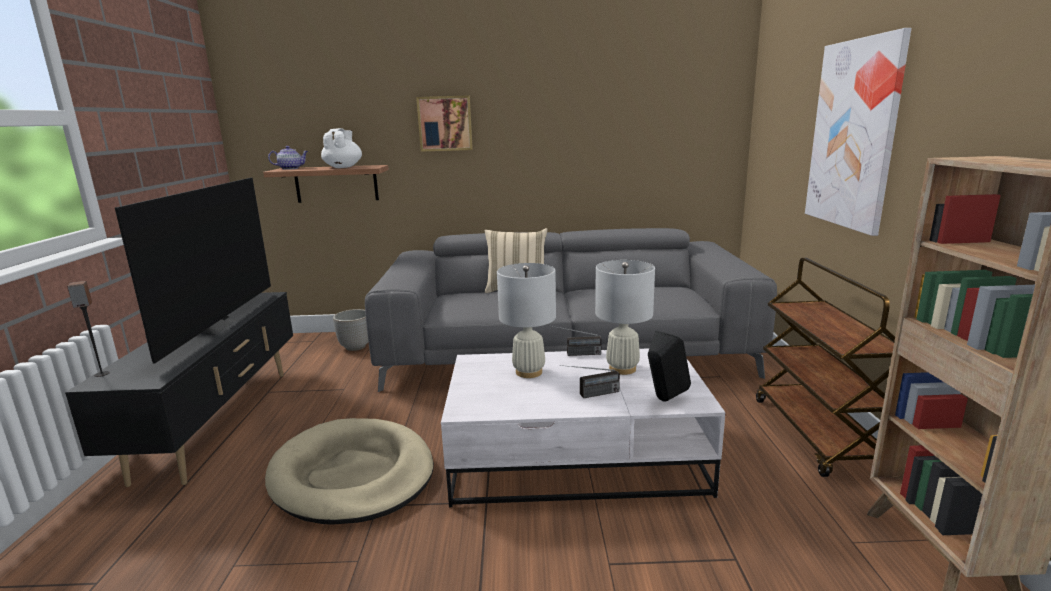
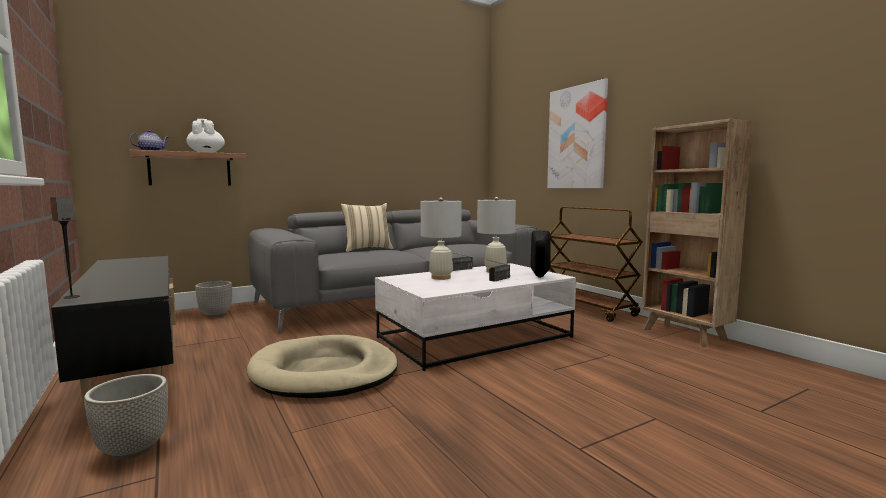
camera: 30 degrees left, 10 degrees down
television [115,178,271,363] -> none
picture [416,96,473,152] -> none
none -> planter [84,374,168,460]

